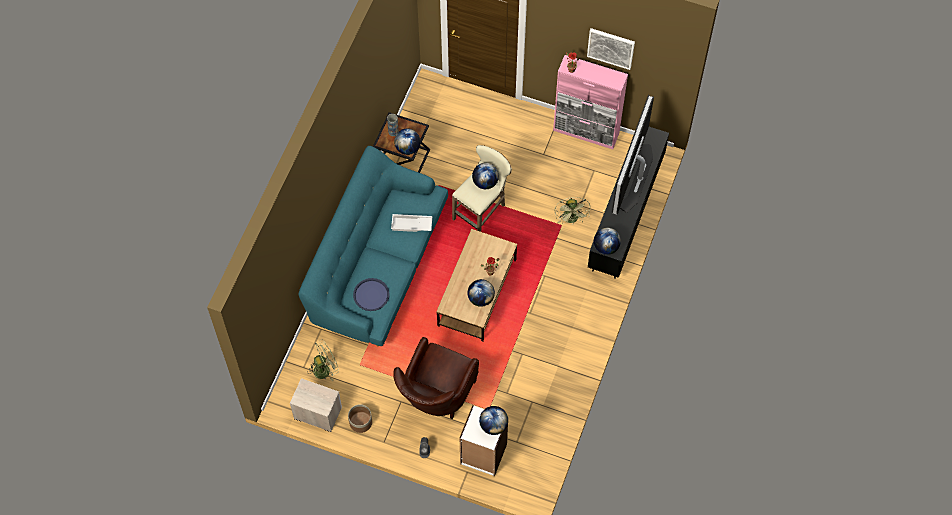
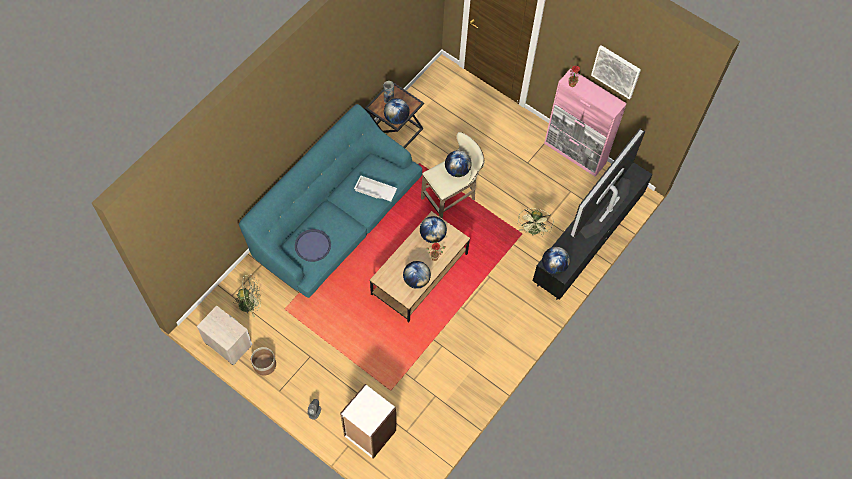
camera: 15 degrees right, 0 degrees up
brown armchair [393,337,479,419] -> none
globe [479,406,508,435] -> globe moved to [420,216,447,243]

